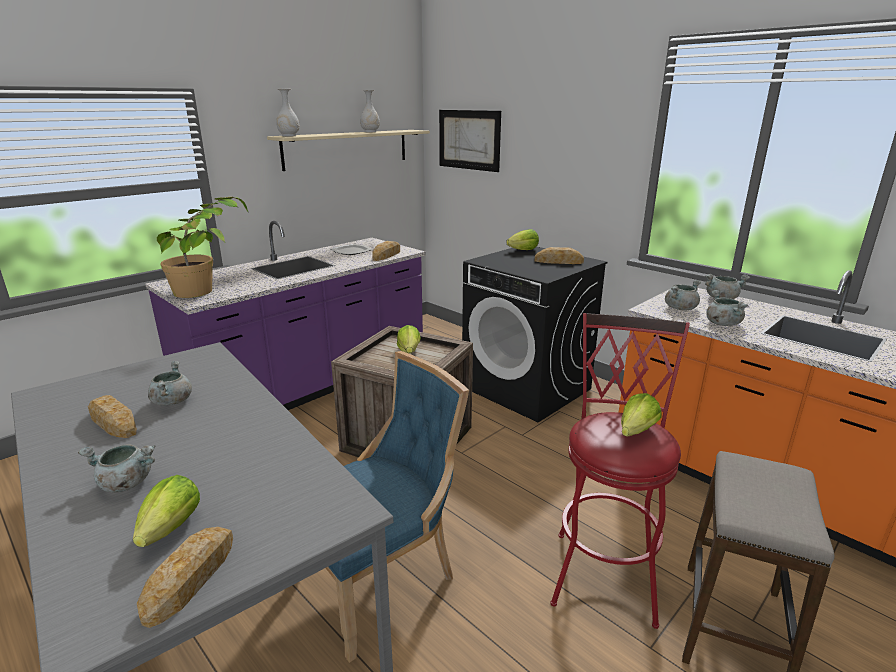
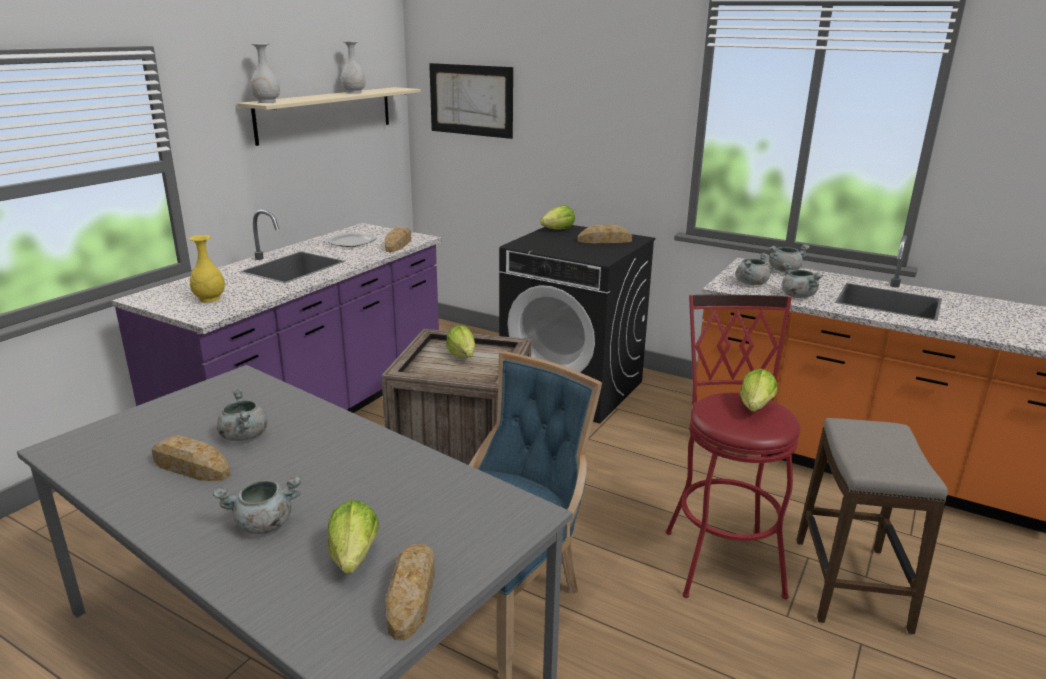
camera: 15 degrees left, 0 degrees up
potted plant [157,197,249,298] -> yellow vase [189,235,225,302]

